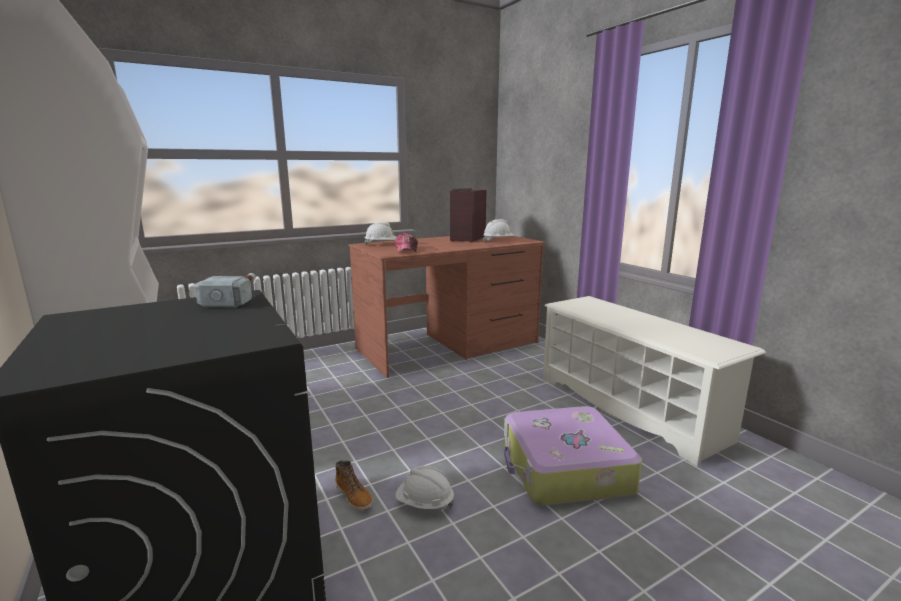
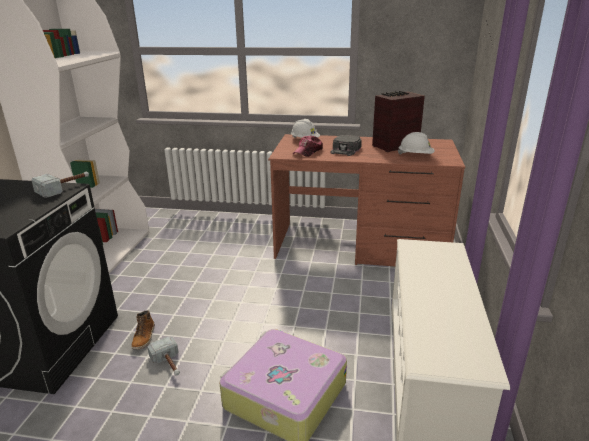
camera: 40 degrees right, 10 degrees up
white hard hat [395,466,455,510] -> hammer [147,336,180,376]
none -> black cap [331,135,362,156]

